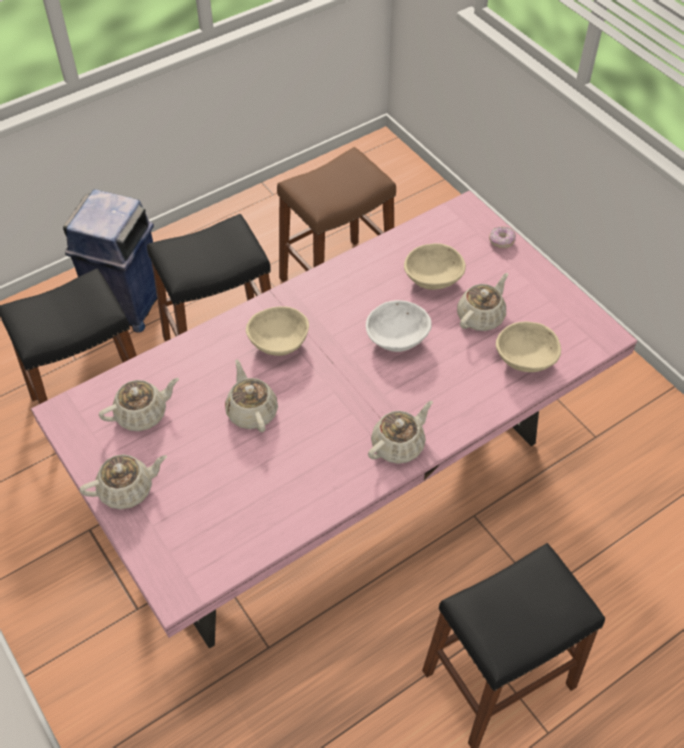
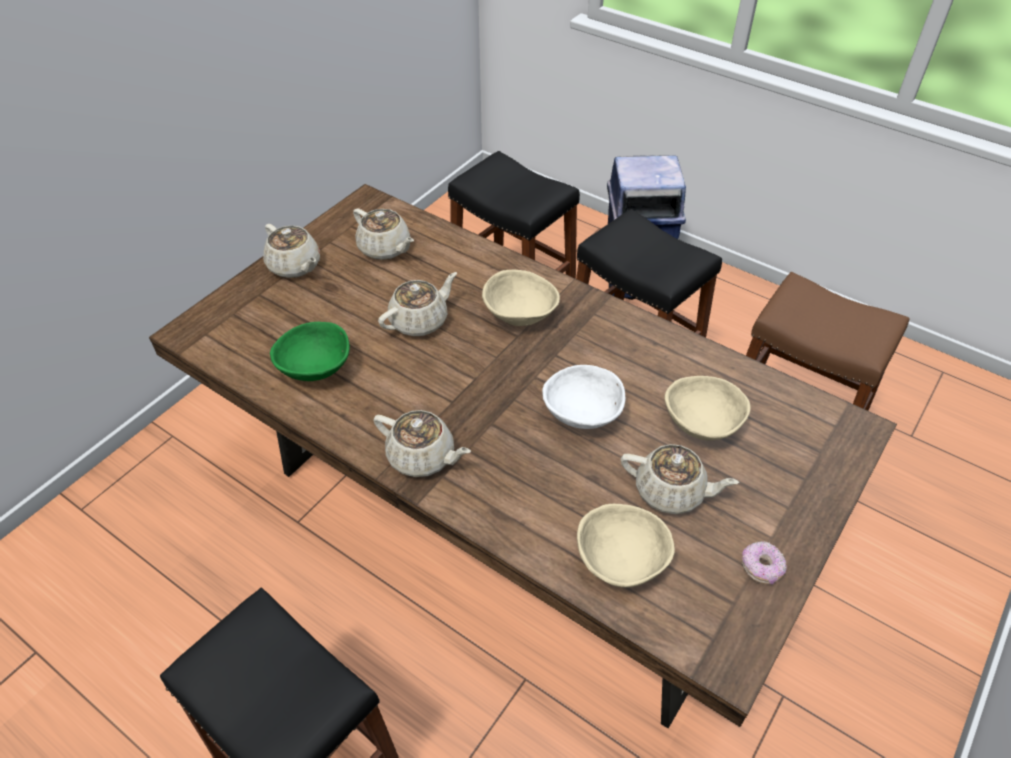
camera: 70 degrees right, 5 degrees down
pink dining table [31,190,638,648] -> brown dining table [149,184,897,728]
donut [489,227,516,248] -> donut moved to [742,541,787,585]
none -> green bowl [270,322,350,381]

